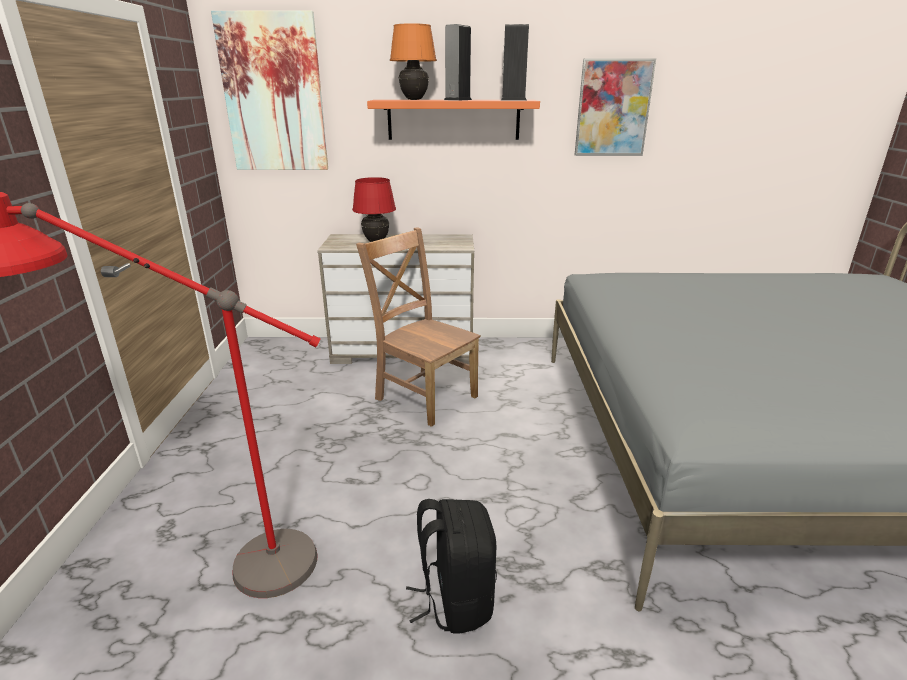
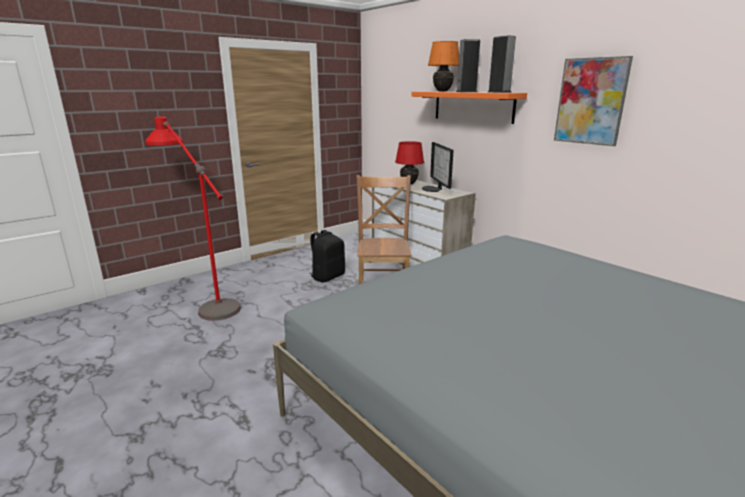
camera: 50 degrees right, 5 degrees down
picture [211,11,328,170] -> none
black backpack [406,499,497,634] -> black backpack moved to [310,230,345,283]
none -> monitor [422,142,454,192]

